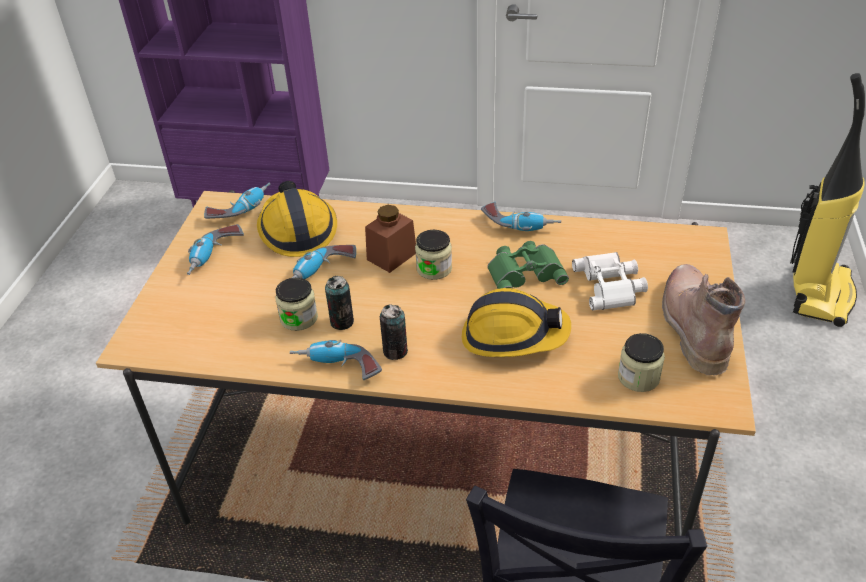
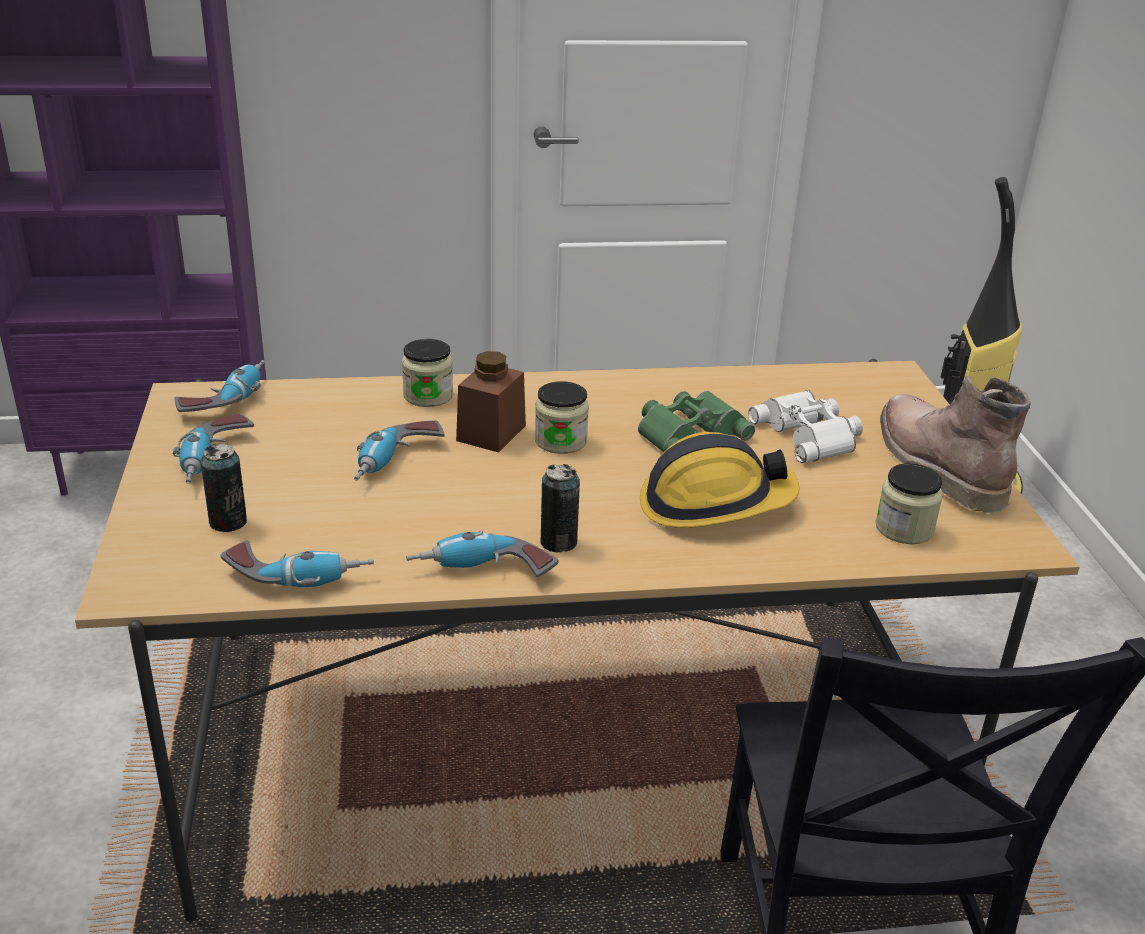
camera: 20 degrees left, 10 degrees down
hard hat [257,181,337,257] -> none
jar [275,278,318,331] -> jar moved to [402,339,453,407]
can [325,276,354,330] -> can moved to [201,443,247,532]
power drill [481,202,561,231] -> power drill moved to [221,540,374,587]

